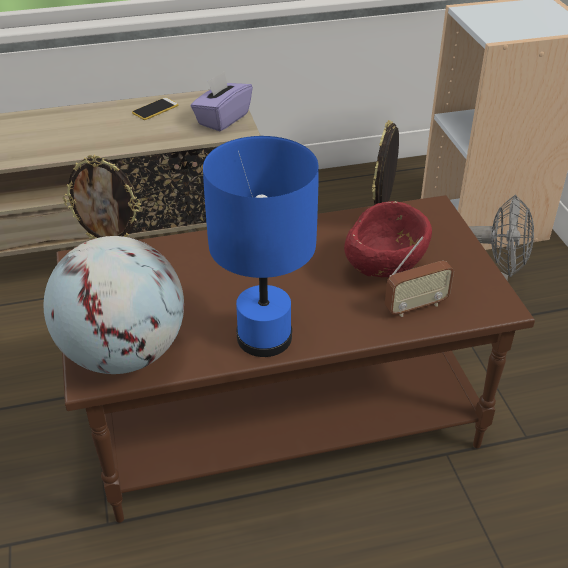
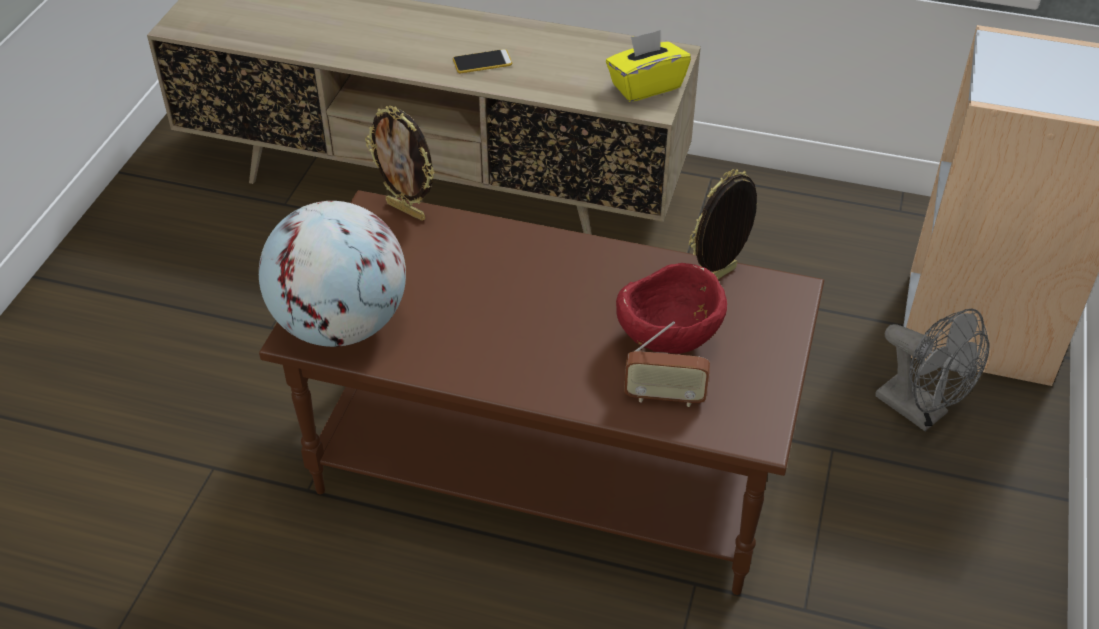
camera: 30 degrees right, 5 degrees up
phone [132,97,178,120] -> phone moved to [453,49,512,73]
purple tissue box [191,72,253,132] -> yellow tissue box [606,30,691,102]
blue table lamp [203,136,319,357] -> none

